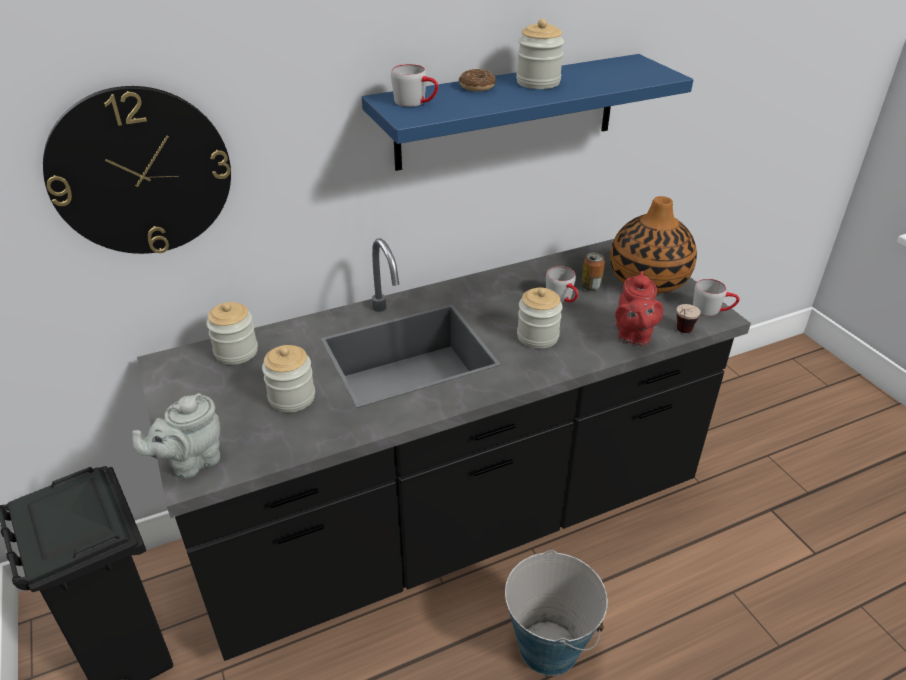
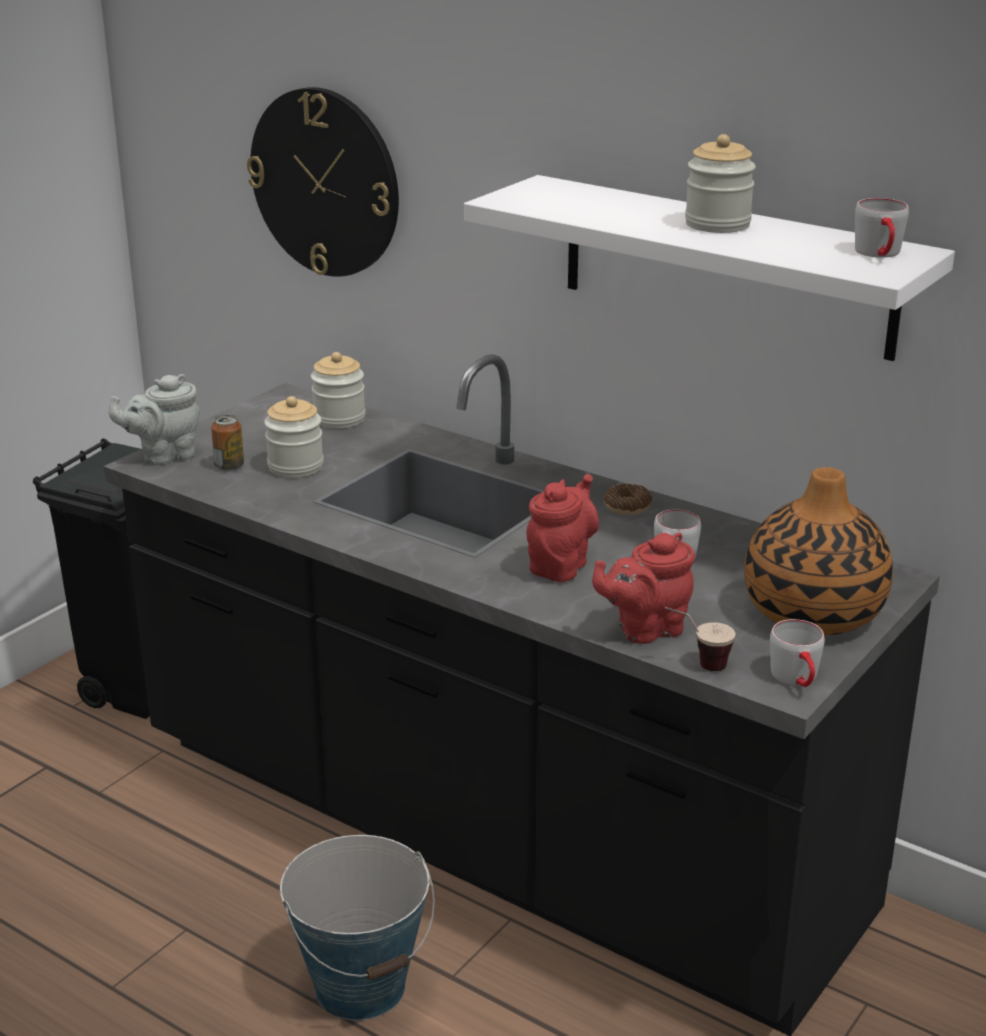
camera: 60 degrees right, 10 degrees down
grey teapot [132,393,220,479] -> grey teapot turned 45 degrees counterclockwise [109,374,200,465]
blue shelf [362,54,693,171] -> white shelf [464,175,955,361]
grey mug [391,64,438,107] -> grey mug moved to [855,198,909,258]
donut [459,69,496,91] -> donut moved to [604,484,652,515]
jar [517,288,563,349] -> red teapot [526,474,599,582]
can [581,252,605,291] -> can moved to [211,415,244,471]

